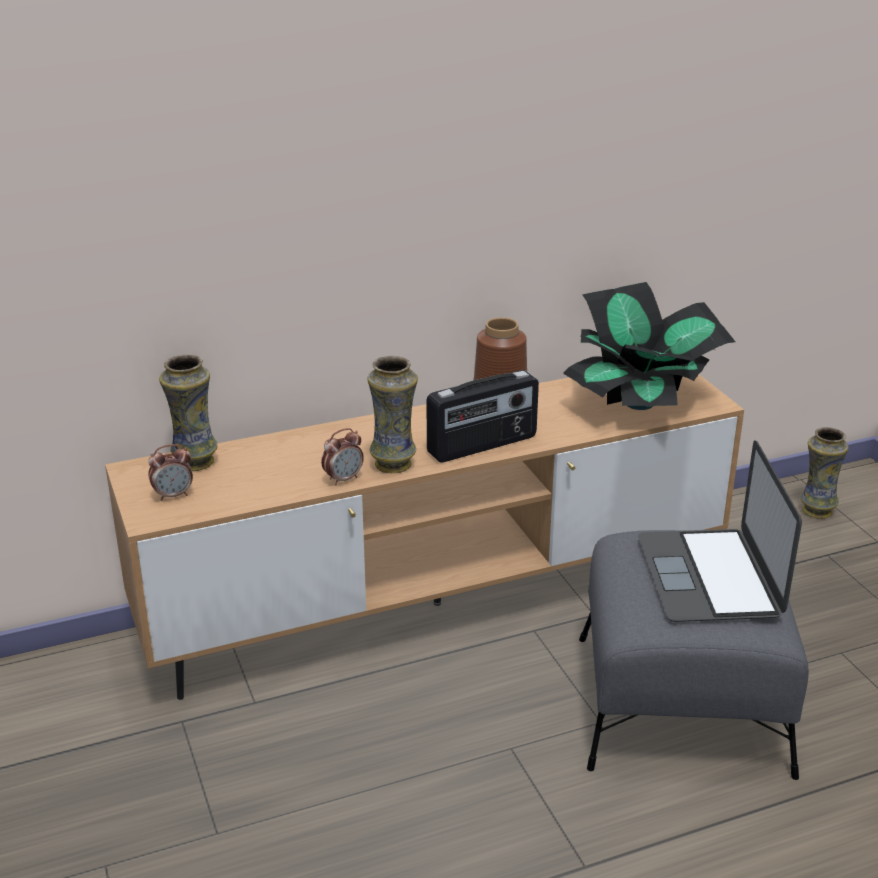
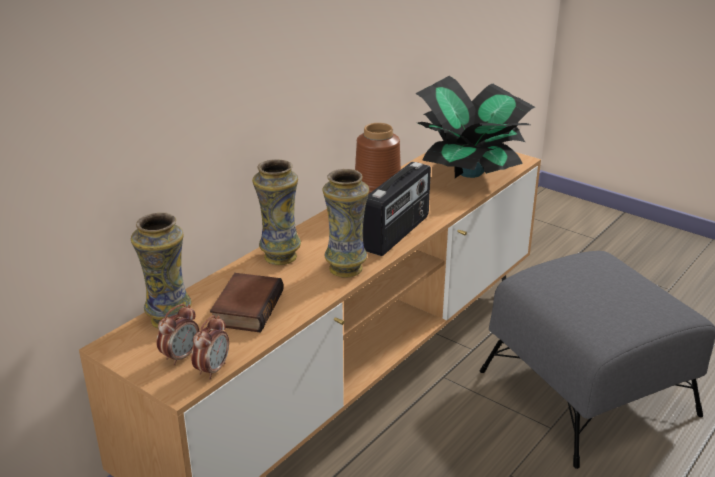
camera: 30 degrees left, 0 degrees up
alarm clock [321,428,364,486] -> alarm clock moved to [191,315,229,379]
laptop [638,440,802,622] -> none
vase [800,427,849,519] -> vase moved to [252,159,301,265]
none -> book [210,273,284,333]

